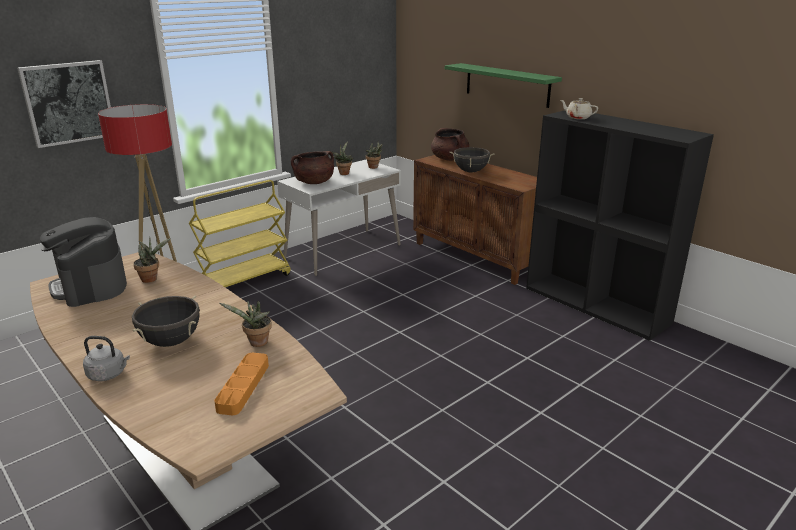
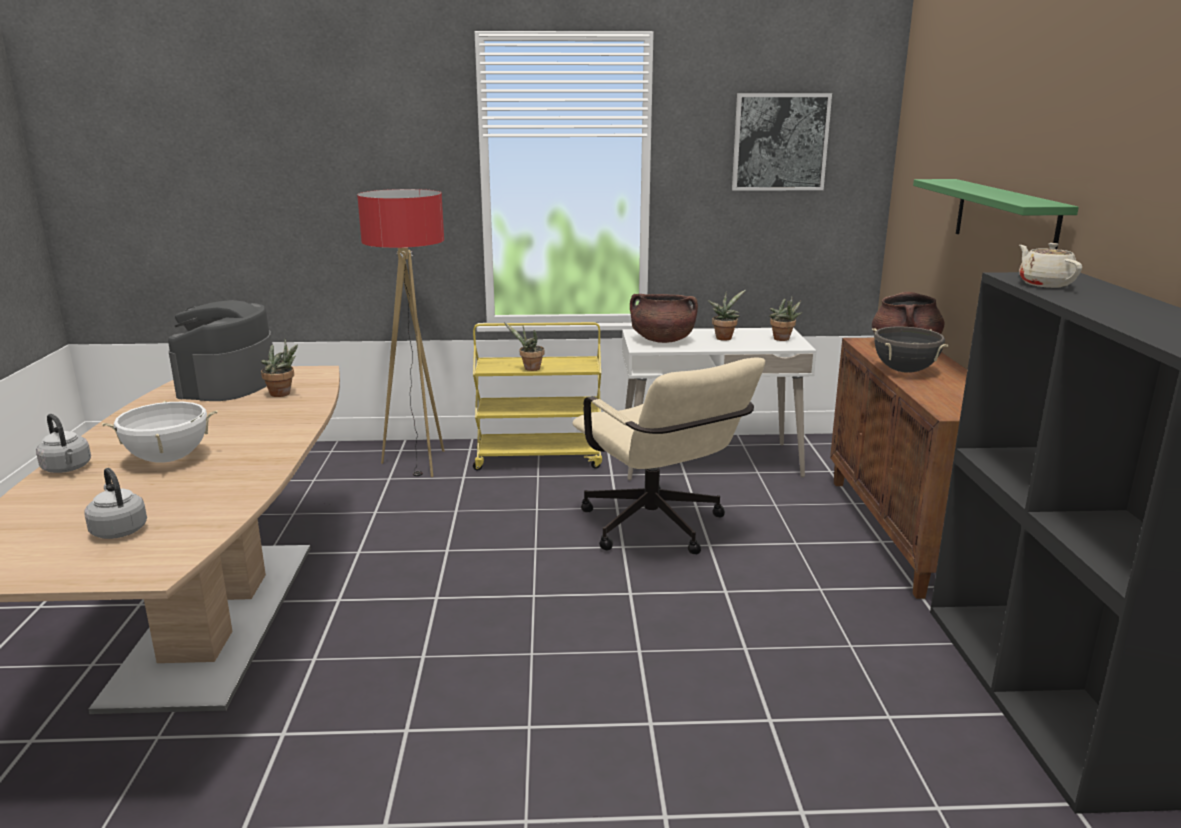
camera: 40 degrees right, 5 degrees down
picture [17,60,111,148] -> picture moved to [732,93,832,191]
black cooking pot [132,295,200,347] -> white cooking pot [102,401,217,463]
orange tray [214,353,269,416] -> grey kettle [84,468,147,539]
potted plant [220,301,272,347] -> potted plant moved to [504,323,544,371]
none -> beige office chair [572,358,765,554]

